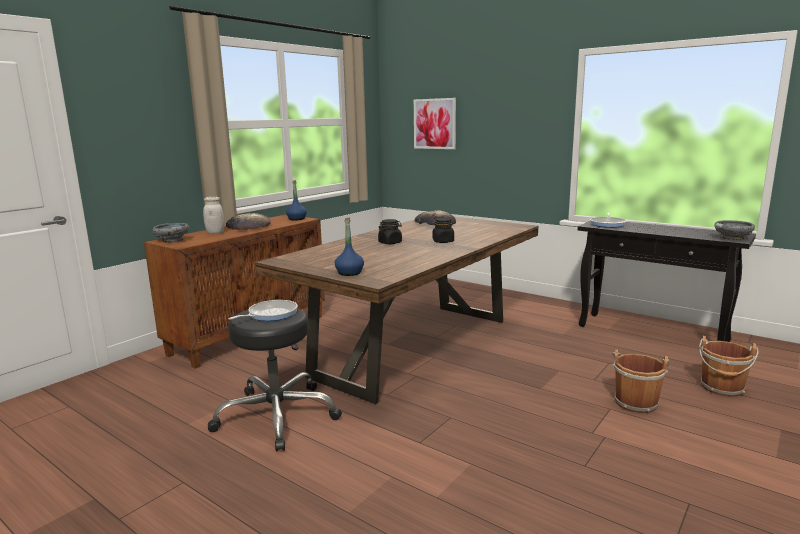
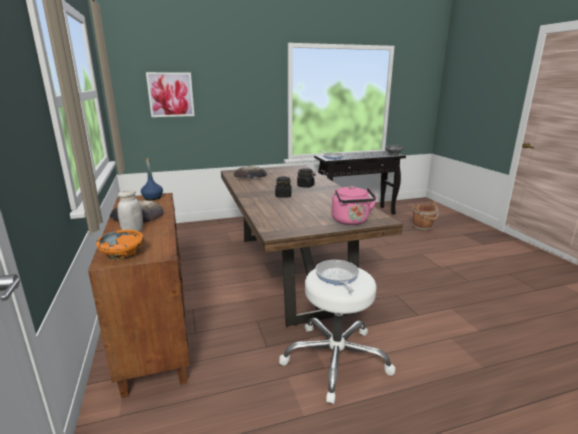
camera: 55 degrees left, 5 degrees up
grey bowl [152,223,189,243] -> orange bowl [96,230,144,261]
black stool [208,308,342,451] -> white stool [279,268,396,404]
blue bottle [335,218,364,276] -> pink kettle [332,186,377,225]
brown bucket [612,349,669,413] -> none

